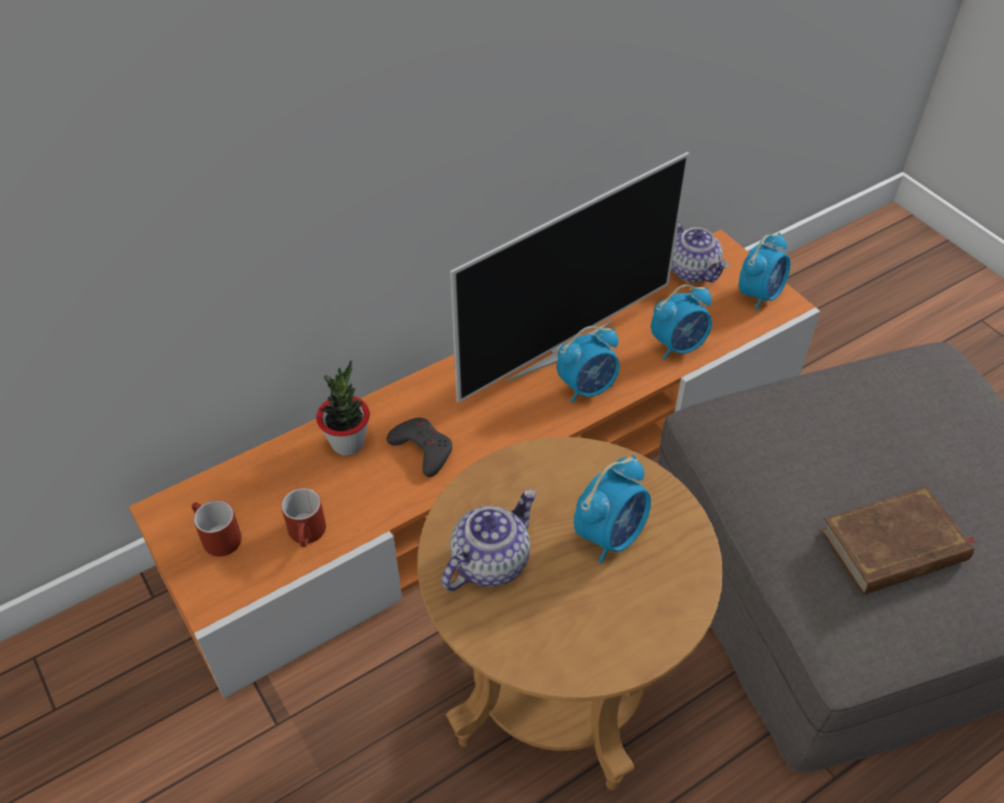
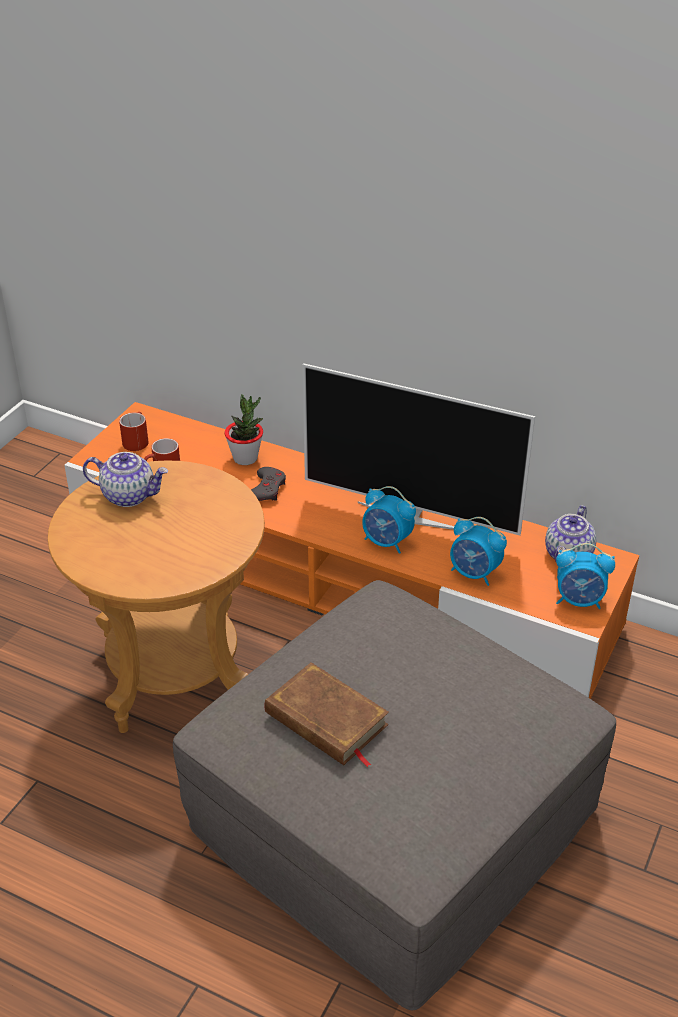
camera: 60 degrees right, 10 degrees down
alarm clock [574,455,651,564] -> none

